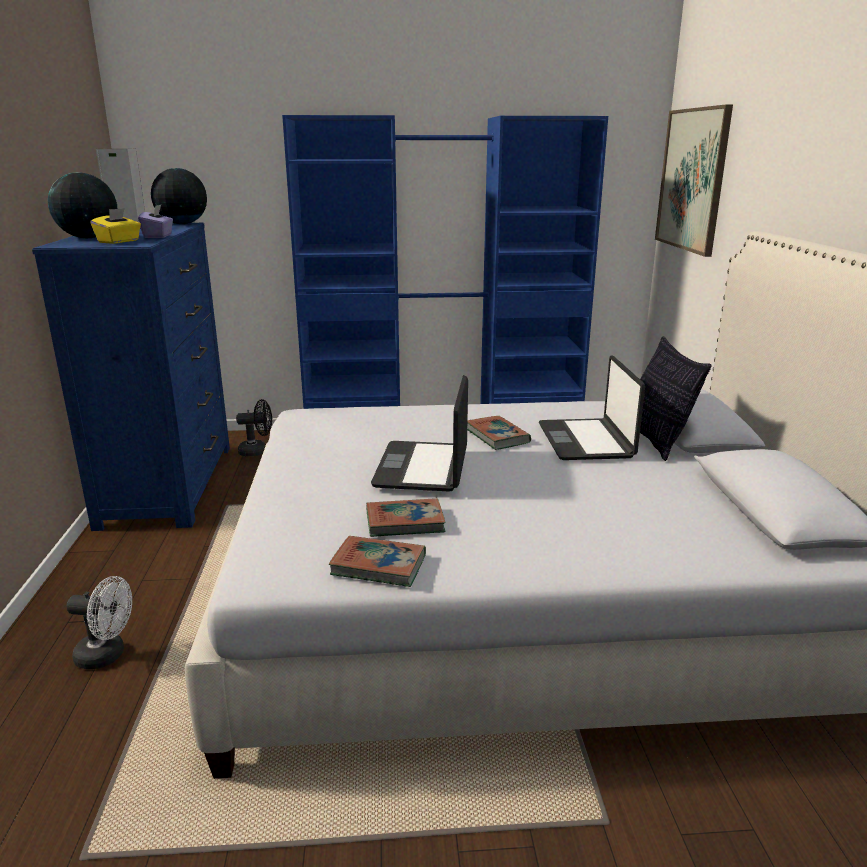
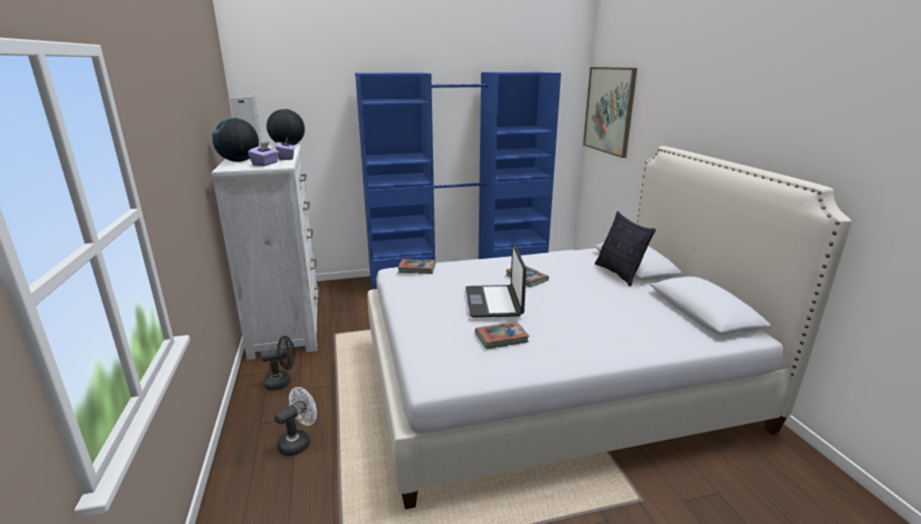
camera: 10 degrees left, 0 degrees up
blue dresser [32,223,230,531] -> white dresser [211,144,320,360]
white fan [66,576,132,669] -> white fan turned 45 degrees counterclockwise [275,387,317,456]
yellow tissue box [90,208,141,244] -> purple tissue box [248,142,279,166]
black fan [236,399,272,456] -> black fan moved to [261,336,295,390]
book [329,536,426,587] -> book moved to [398,259,435,274]
laptop [539,355,645,460] -> none

